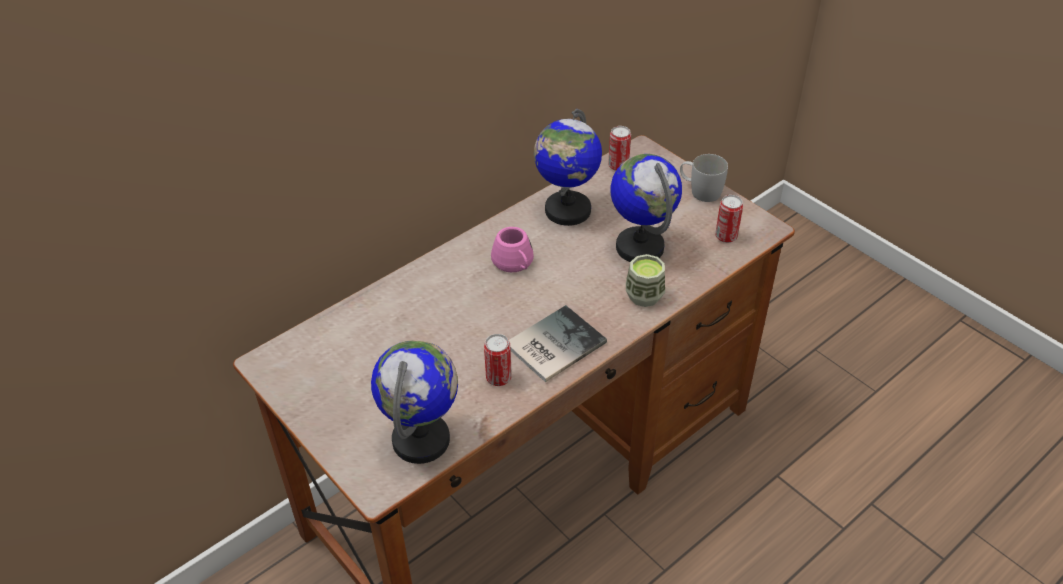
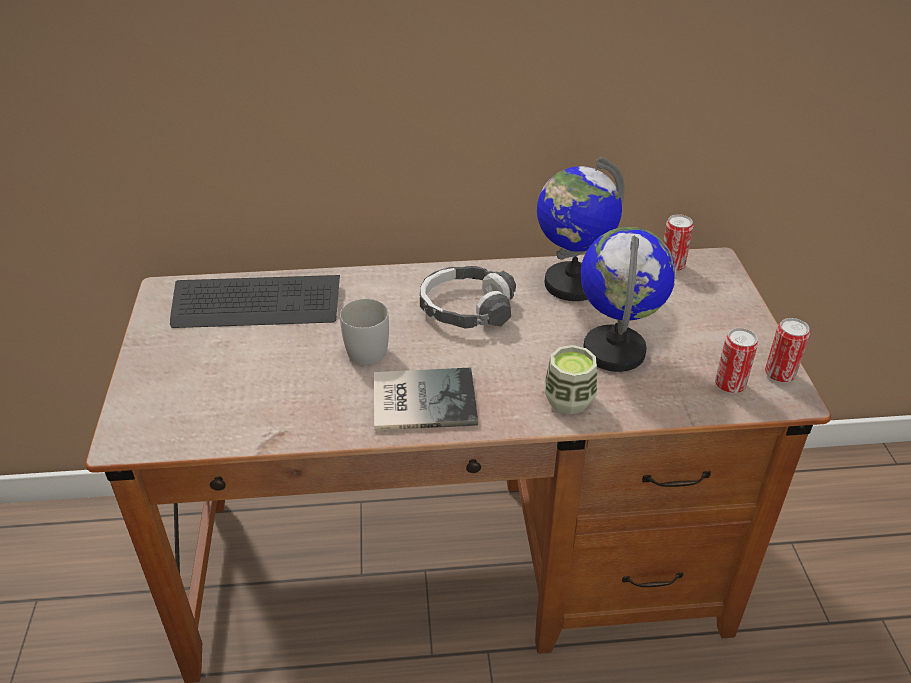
camera: 35 degrees right, 5 degrees down
globe [371,340,458,464] -> none
can [484,334,512,386] -> can moved to [765,318,810,383]
pink mug [491,227,534,272] -> headphones [420,266,516,329]
white mug [680,154,728,202] -> white mug moved to [340,299,389,364]
none -> keyboard [170,275,340,328]

